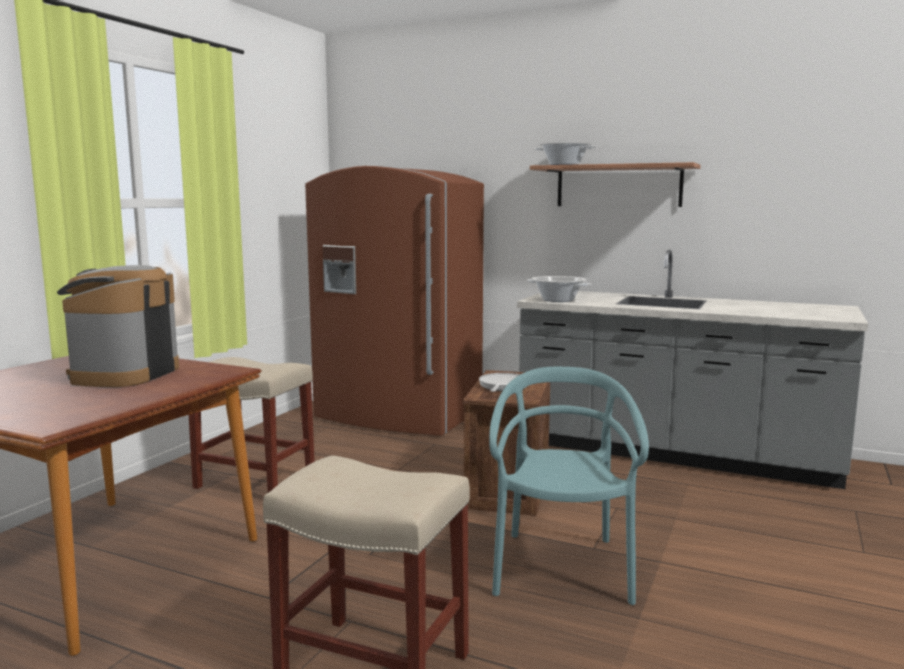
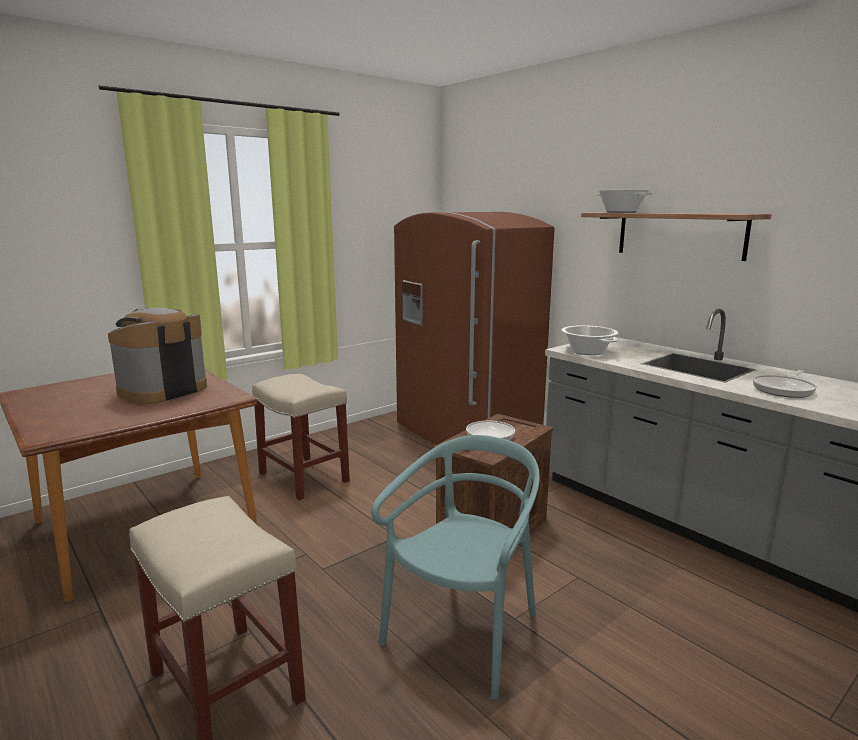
camera: 25 degrees right, 5 degrees up
none -> frying pan [753,370,817,398]

